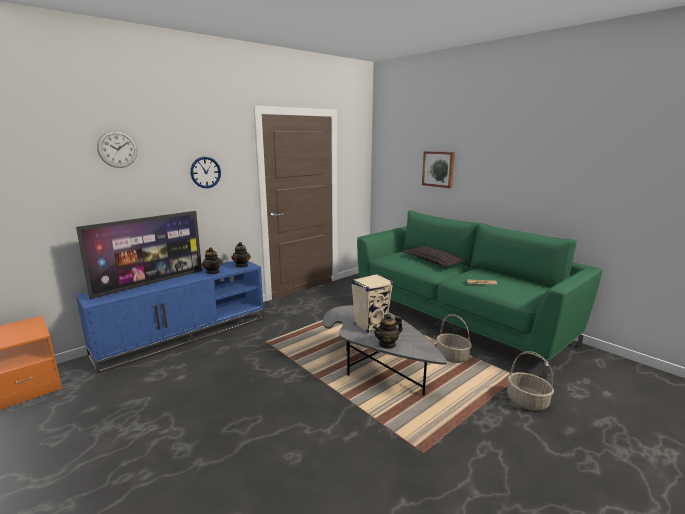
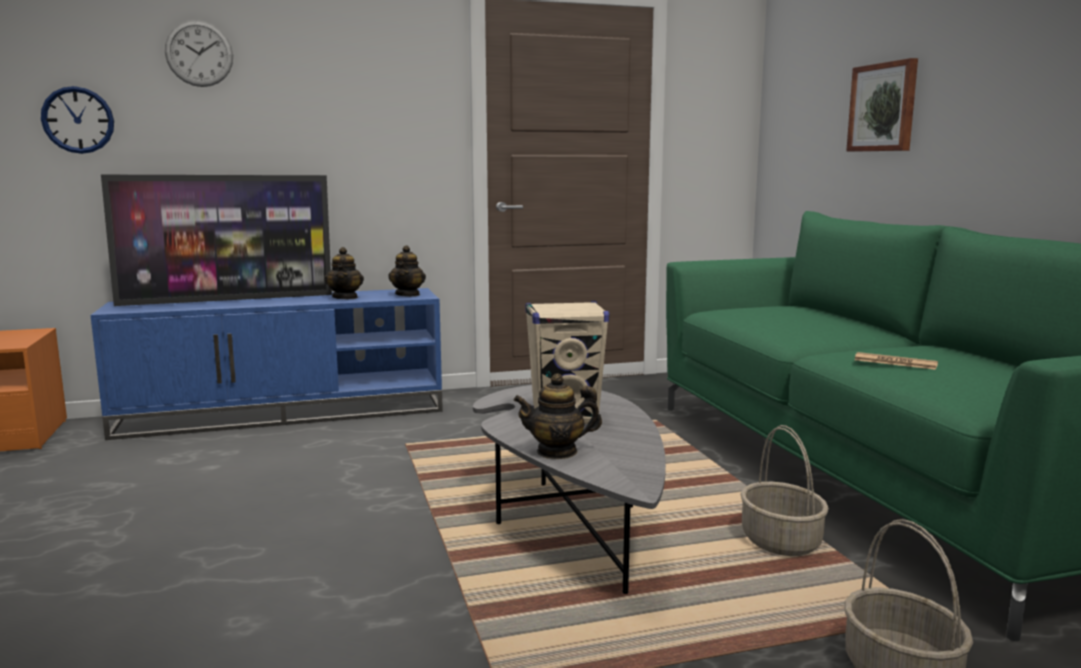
camera: 25 degrees right, 5 degrees down
wall clock [190,157,221,188] -> wall clock moved to [41,86,114,154]
pillow [402,246,468,267] -> none

